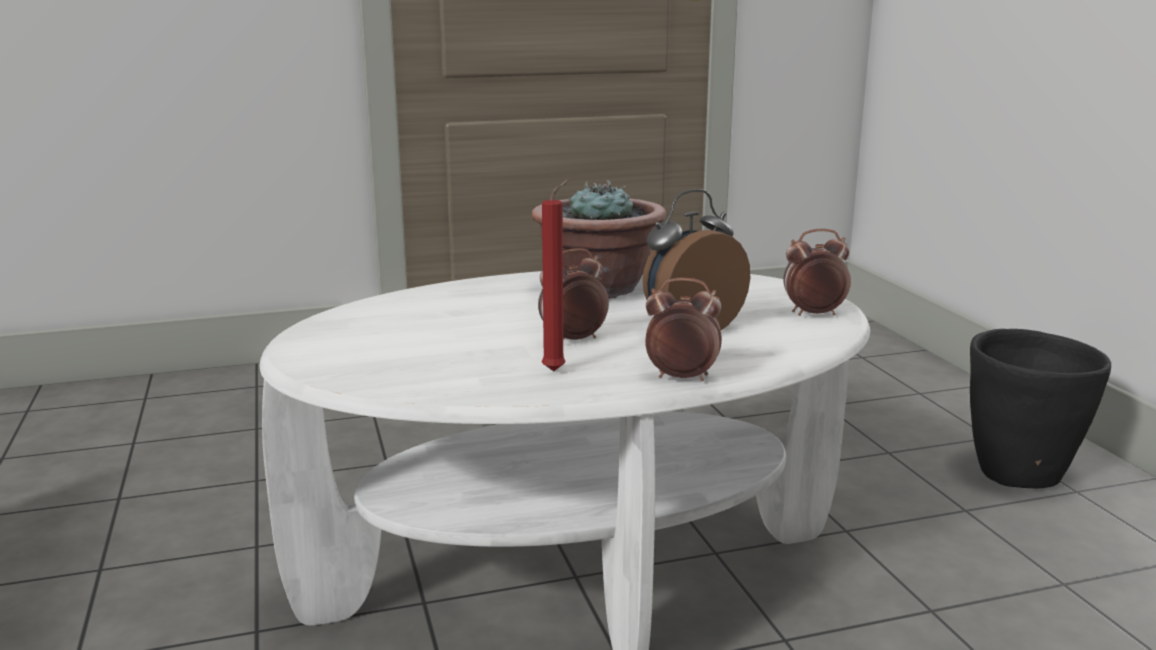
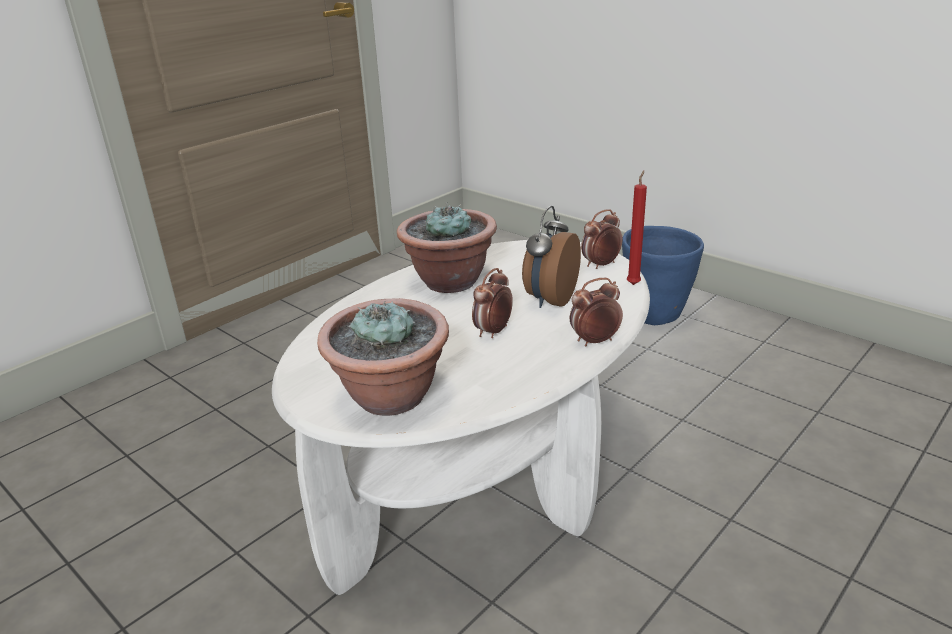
camera: 30 degrees left, 10 degrees up
red candle [542,179,570,371] -> red candle moved to [627,170,647,285]
black planter [970,329,1111,488] -> blue planter [622,226,704,325]
none -> potted plant [317,298,449,416]

